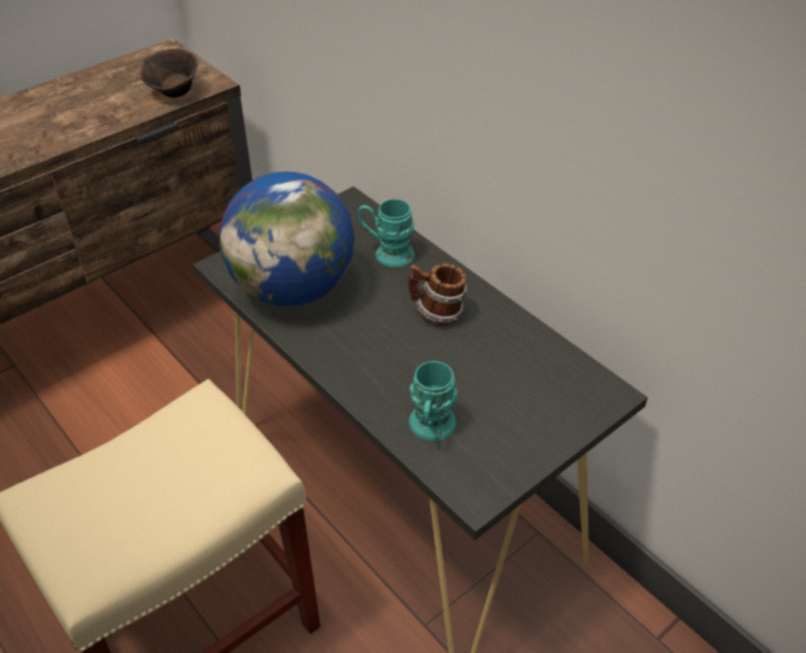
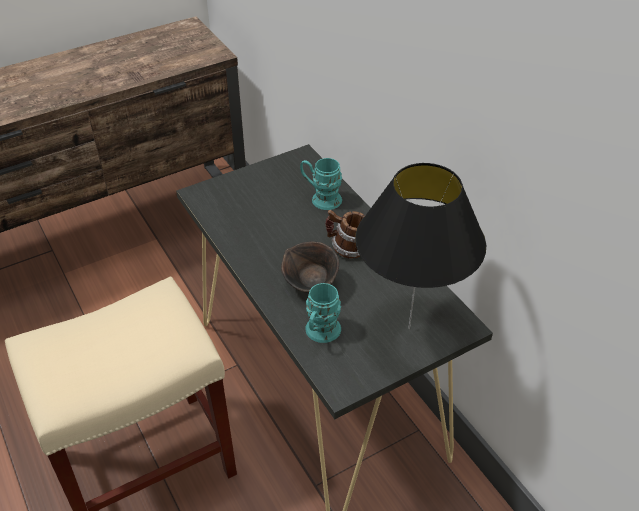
camera: 10 degrees right, 0 degrees up
brown bowl [140,48,197,98] -> brown bowl moved to [281,241,339,292]
globe [220,171,355,306] -> none
none -> black table lamp [355,163,486,329]

